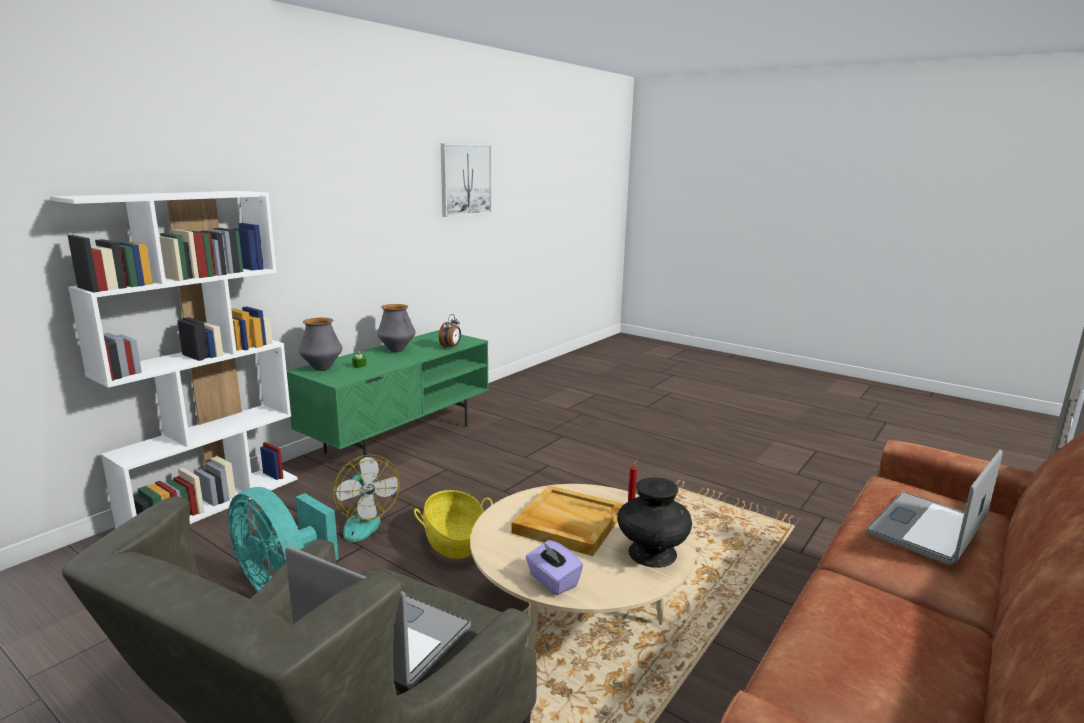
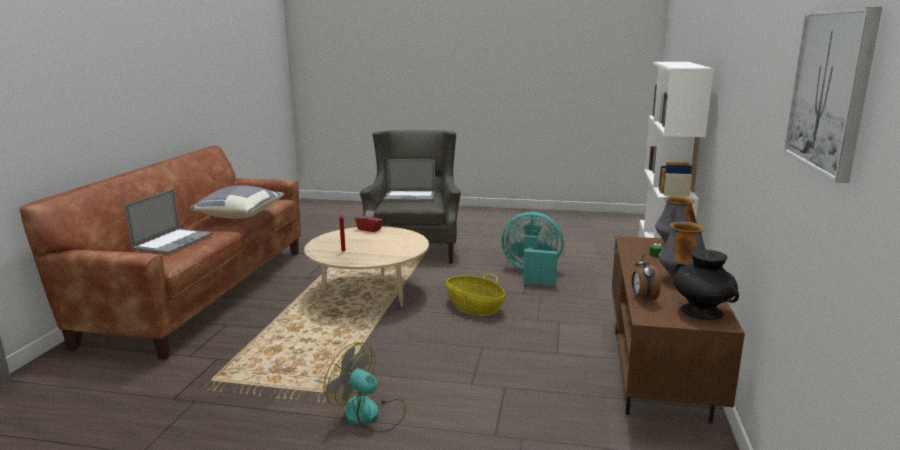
camera: 155 degrees right, 0 degrees up
green tv stand [287,330,488,457] -> brown tv stand [612,236,745,424]
fan [333,455,400,542] -> fan moved to [323,343,406,432]
beige tray [511,485,624,556] -> none
purple tissue box [525,540,583,595] -> red tissue box [355,210,383,232]
black vase [617,477,692,568] -> black vase moved to [674,249,739,320]
none -> grey pillow [189,185,284,219]

